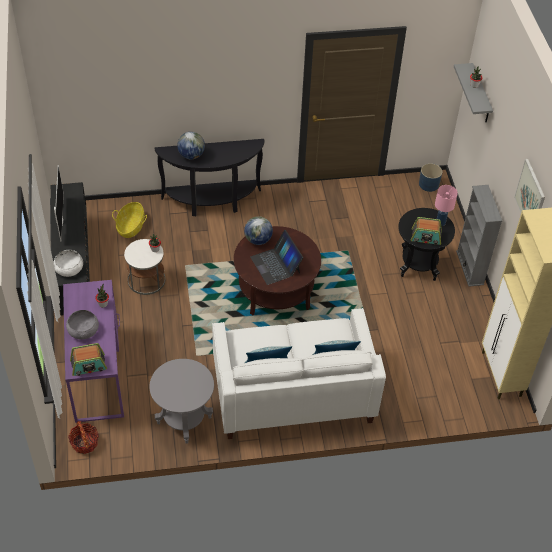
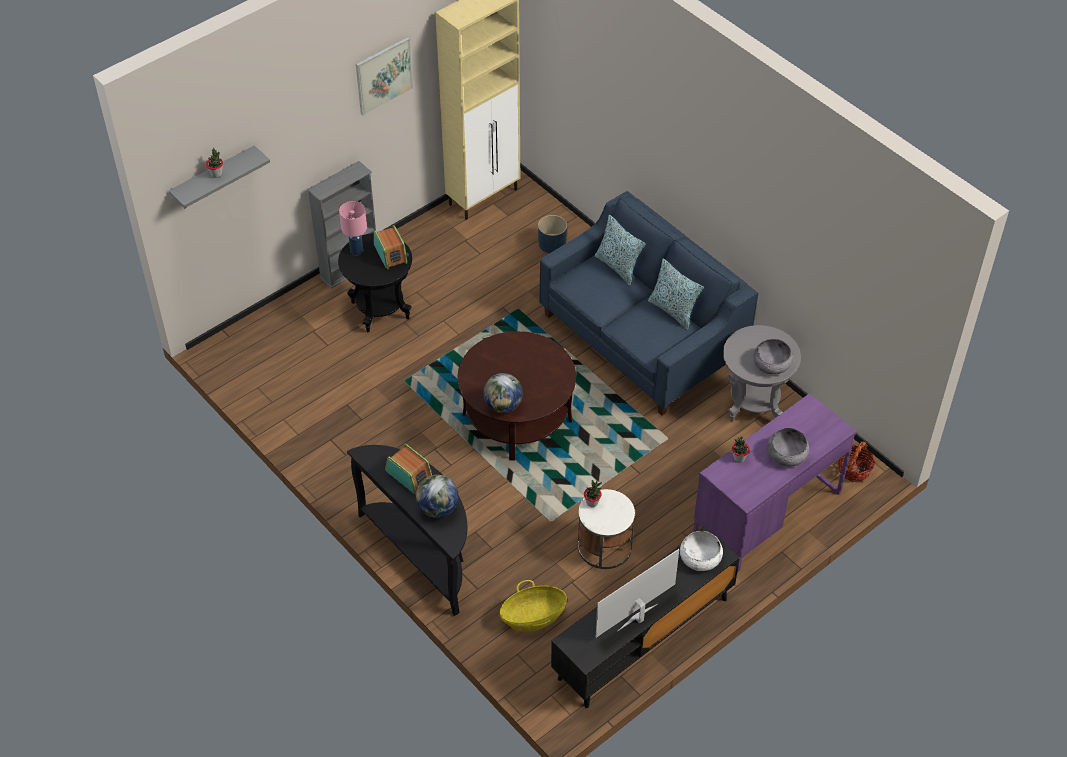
camera: 120 degrees left, 0 degrees up
radio [70,343,107,376] -> radio moved to [385,443,432,495]
white sofa [212,308,386,439] -> blue sofa [539,191,759,415]
laptop [250,230,303,285] -> none
blue planter [419,163,442,192] -> blue planter moved to [538,215,567,253]
none -> grey bowl [753,339,793,375]

